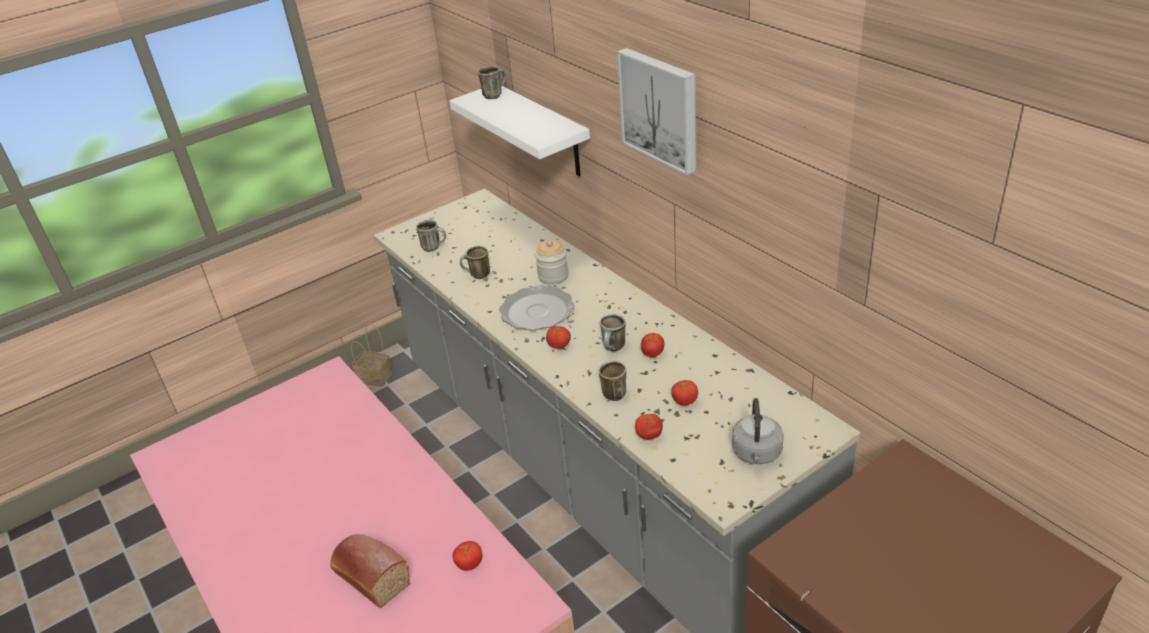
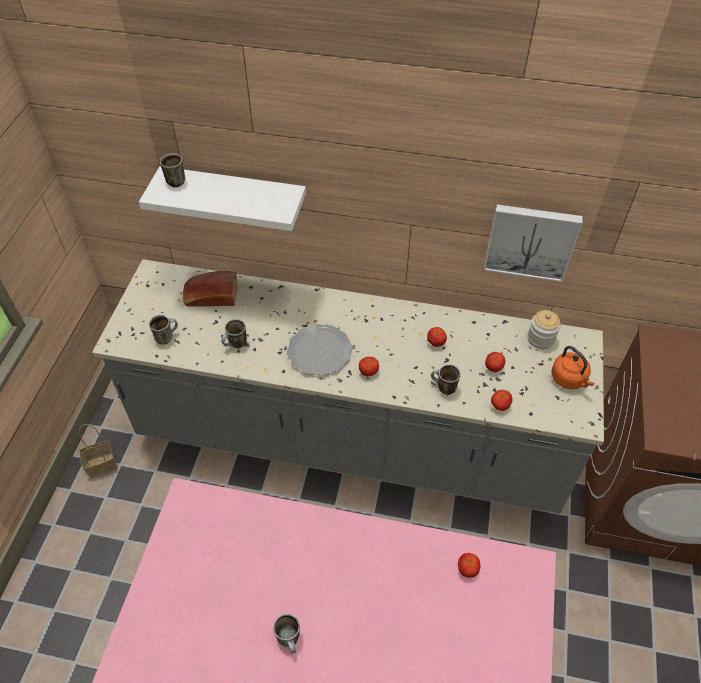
camera: 45 degrees left, 15 degrees up
bread [330,534,410,608] -> bread moved to [183,271,238,306]
jar [535,240,569,285] -> jar moved to [527,310,561,349]
mug [600,314,626,351] -> mug moved to [273,614,300,654]
picture [617,48,696,175] -> picture moved to [483,204,583,282]
grey kettle [732,398,784,464] -> orange kettle [551,346,595,389]

